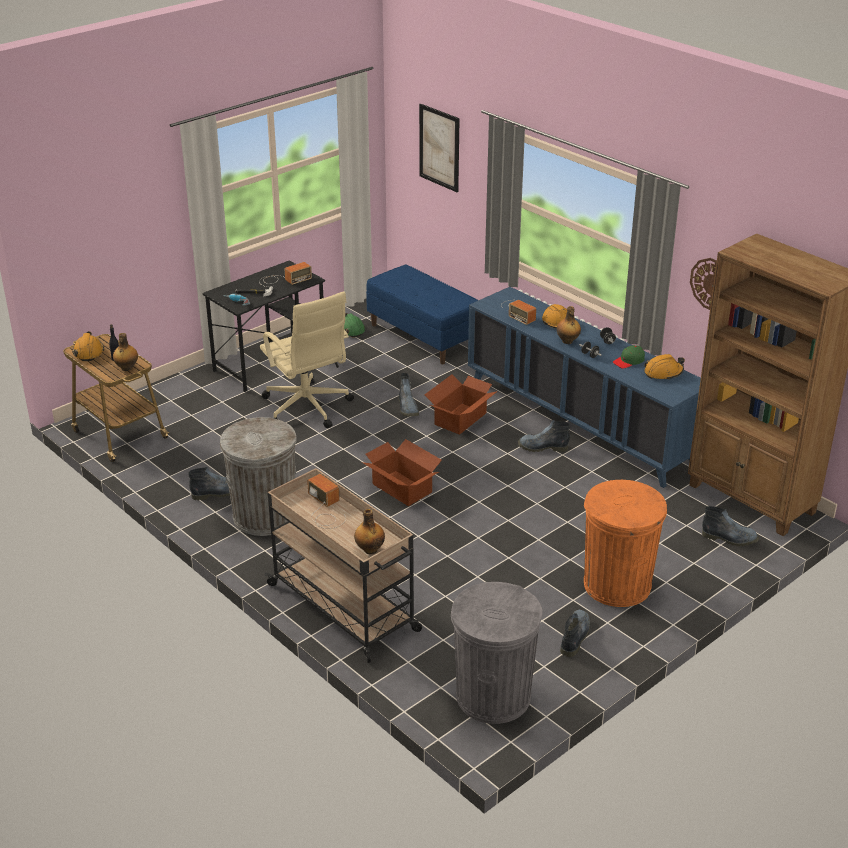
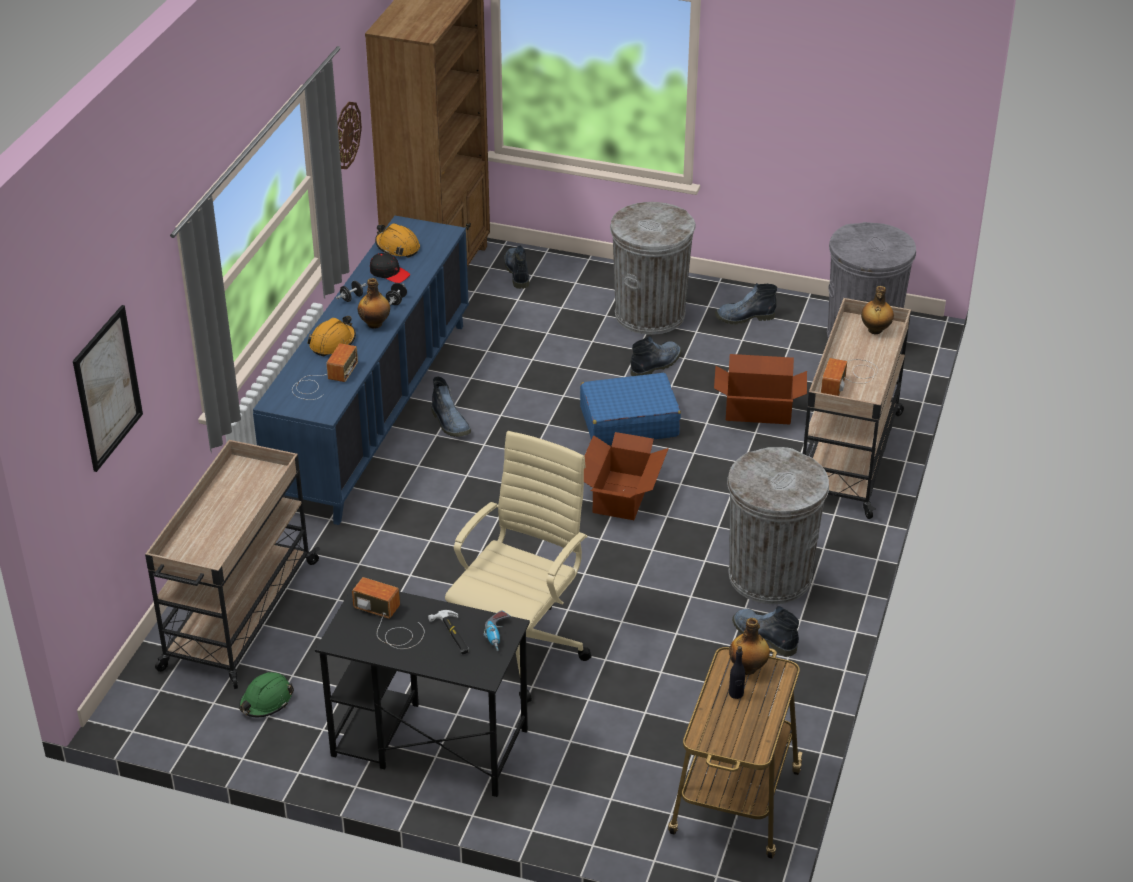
camera: 120 degrees left, 5 degrees up
orange hard hat [72,331,104,361] -> none
blue bench [366,265,478,364] -> beige cart [145,440,320,689]
boot [399,373,419,416] -> boot moved to [630,336,682,376]
cardboard box [424,375,498,435] -> cardboard box moved to [714,354,807,425]
orange trash can [584,480,667,607] -> grey trash can [610,202,696,335]
green cap [613,345,645,369] -> black cap [370,253,410,283]
none -> blue suitcase [580,373,681,445]

